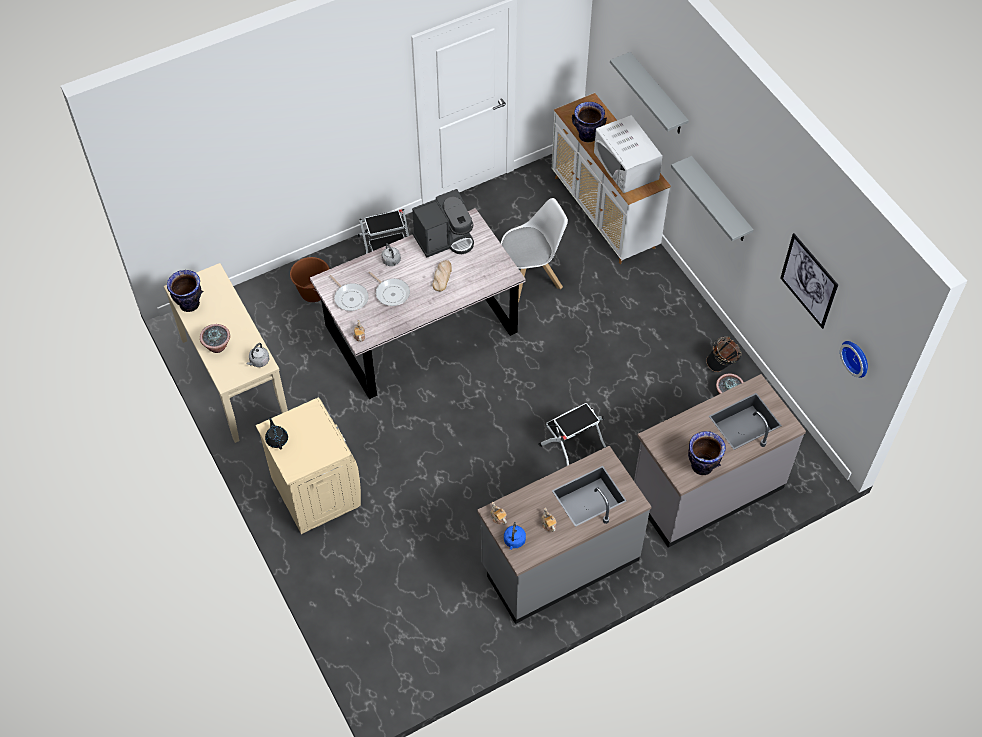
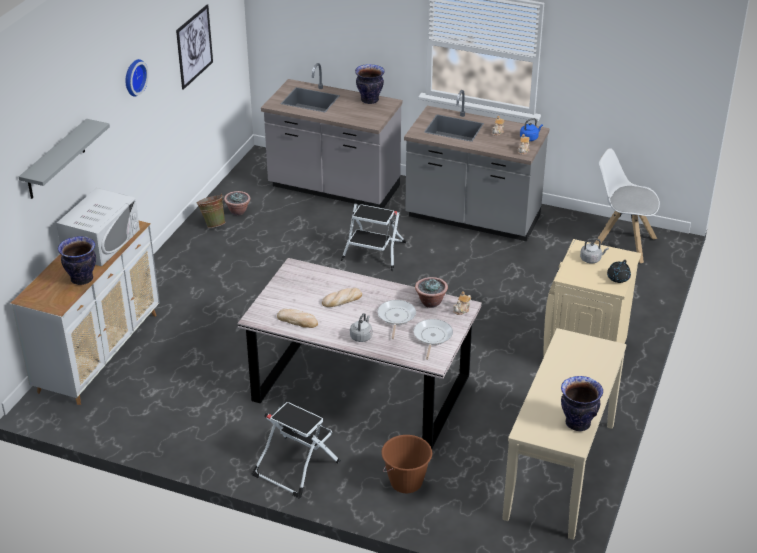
camera: 130 degrees left, 20 degrees down
potted plant [200,324,230,353] -> potted plant moved to [415,277,448,308]
grey kettle [246,343,270,367] -> grey kettle moved to [580,238,609,263]
coffee machine [412,189,474,258] -> bread [277,309,318,328]
chair [501,198,568,303] -> chair moved to [595,148,660,263]
grey shelf [671,156,753,241] -> none
black bucket [706,337,741,372] -> green bucket [196,194,226,228]
wall clock [840,341,868,378] -> wall clock moved to [126,59,149,97]

